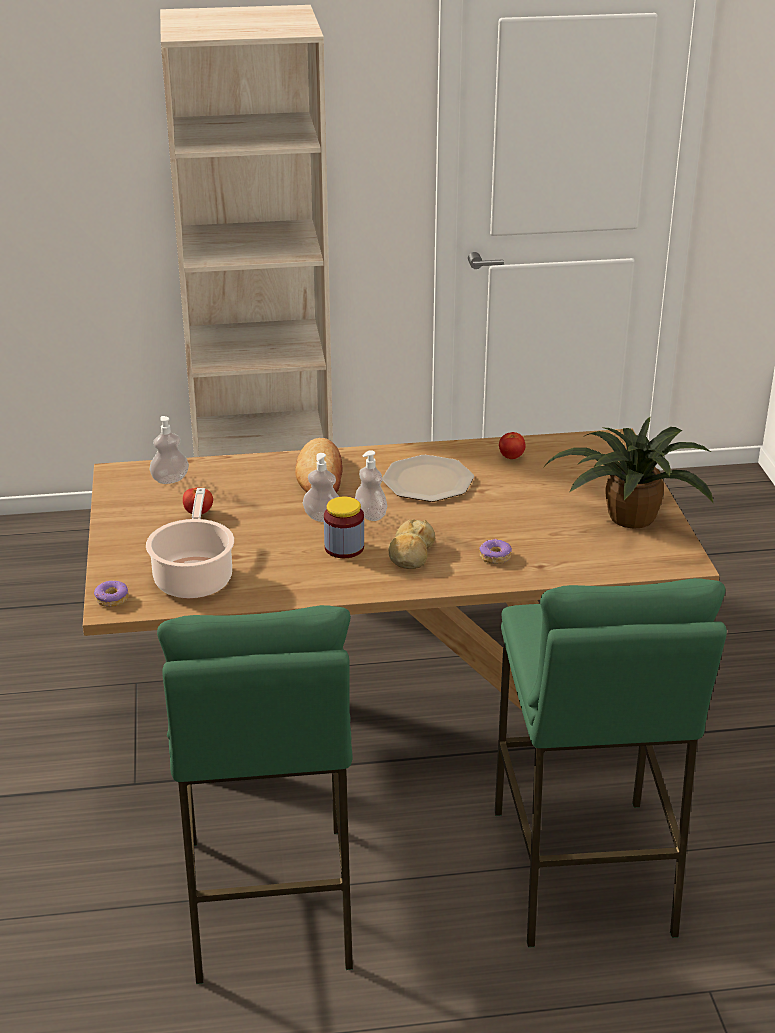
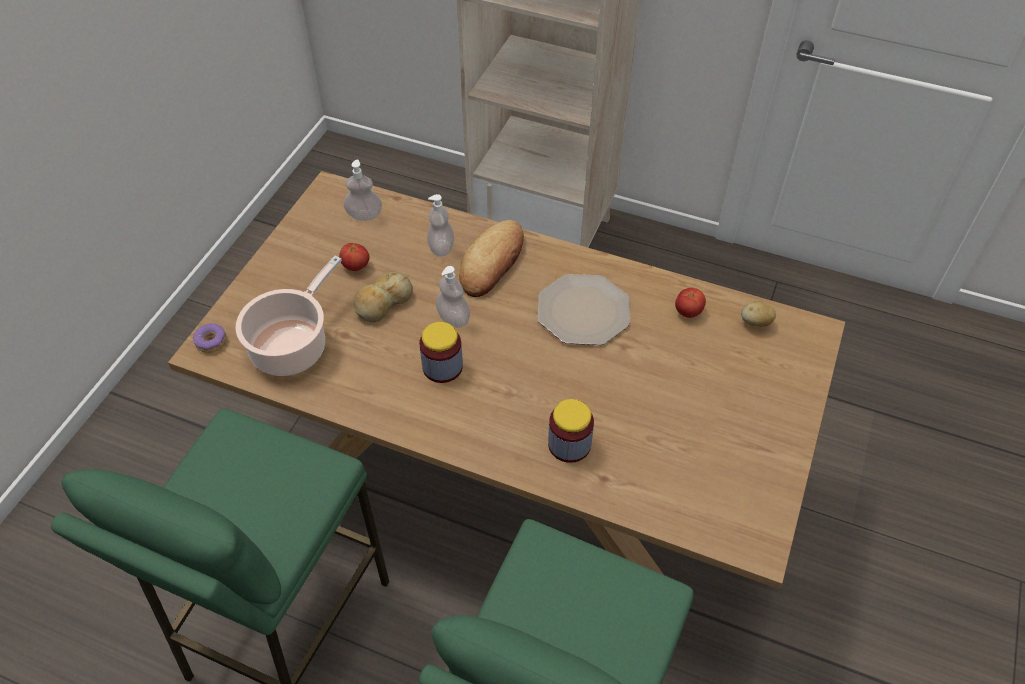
camera: 30 degrees right, 20 degrees up
soap dispenser [355,450,387,521] -> soap dispenser moved to [427,194,454,256]
bread [388,519,435,569] -> bread moved to [354,271,413,322]
donut [480,539,512,564] -> jar [548,399,594,463]
potted plant [542,417,713,529] -> none
none -> potato [741,301,776,327]

